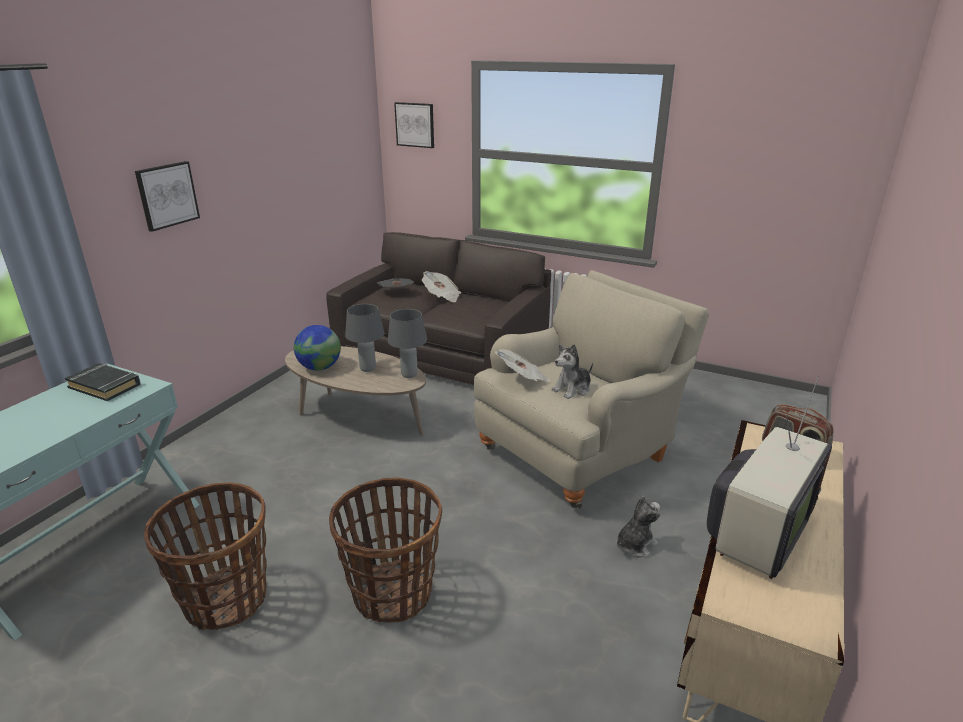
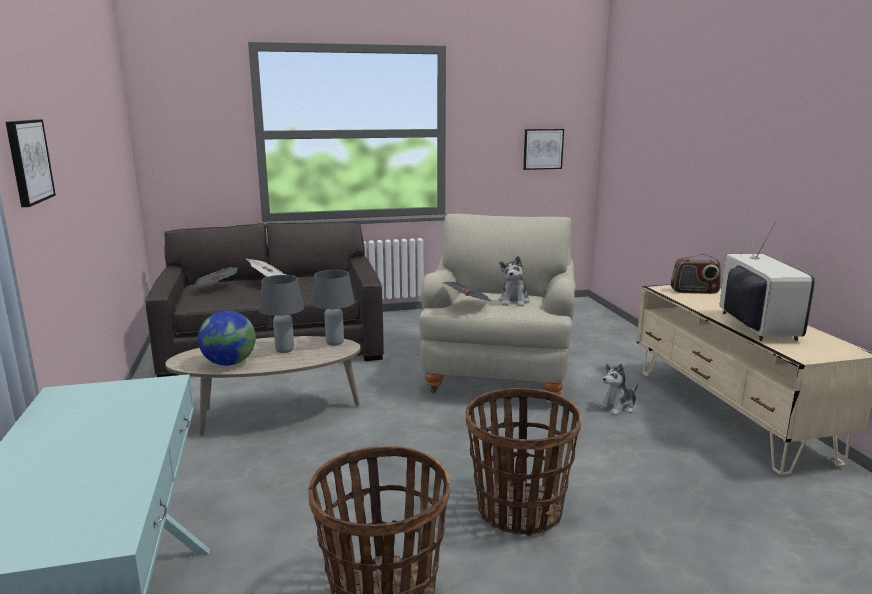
camera: 40 degrees left, 10 degrees down
black book [65,363,141,401] -> none
picture [394,102,434,148] -> picture moved to [523,129,564,170]
plush toy [616,496,660,558] -> plush toy turned 135 degrees counterclockwise [599,364,638,415]

